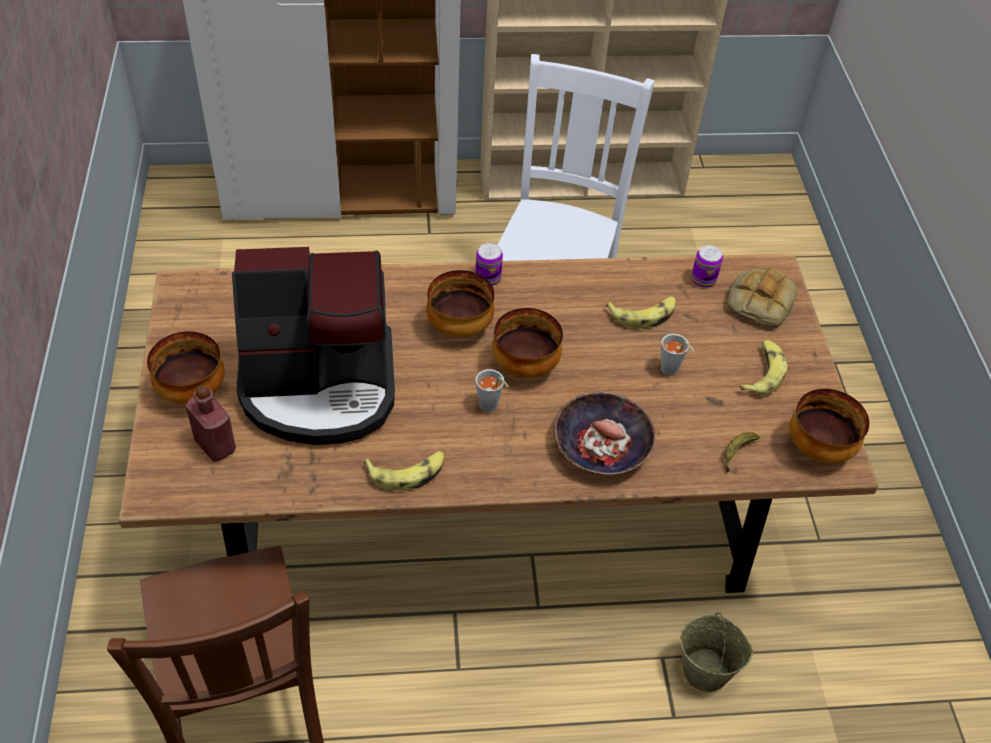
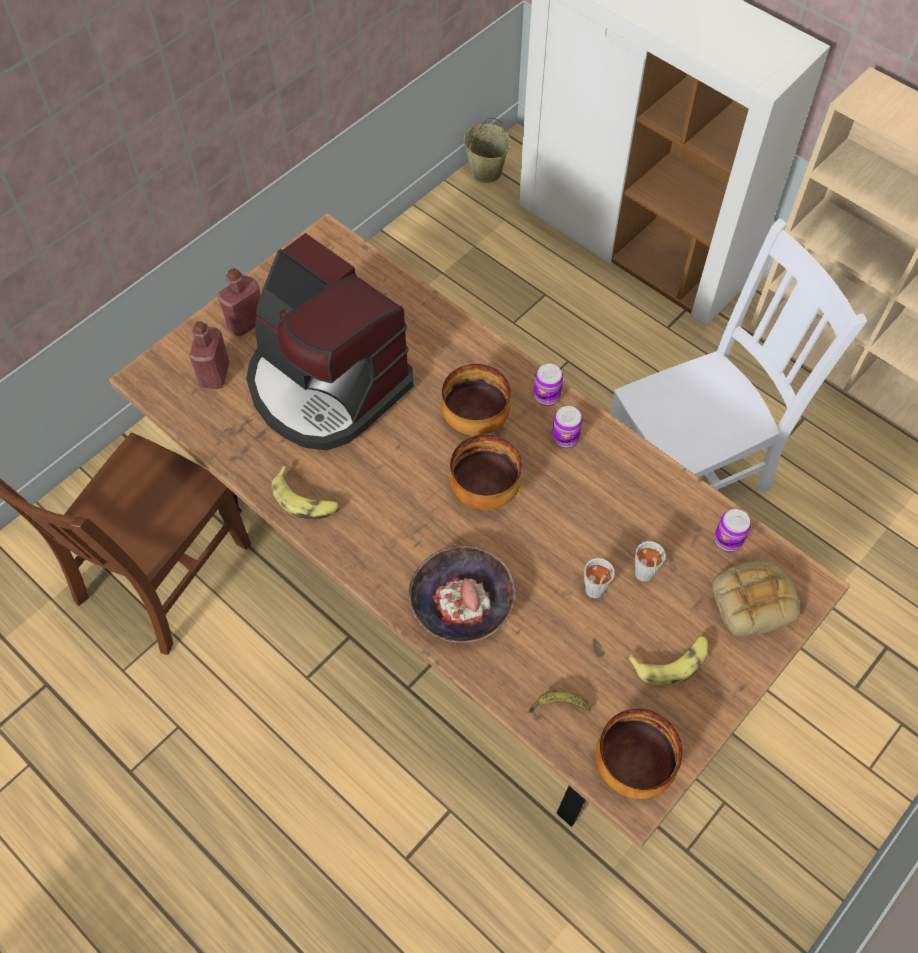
camera: 50 degrees right, 10 degrees up
bowl [147,331,225,404] -> red bottle [217,268,261,336]
grey cup [476,369,509,412] -> grey cup moved to [635,541,666,582]
banana [606,296,676,329] -> none
beige bucket [680,613,753,692] -> beige bucket moved to [464,118,510,183]
none -> can [552,406,583,449]

